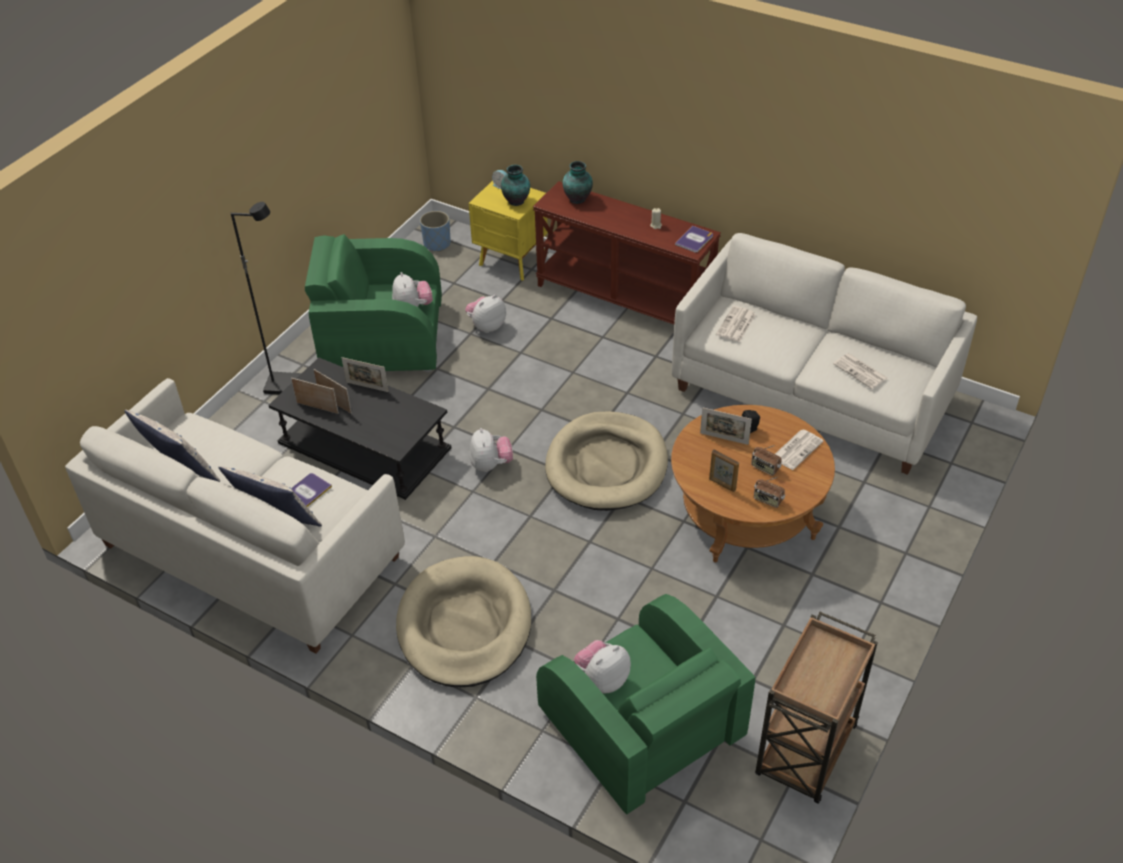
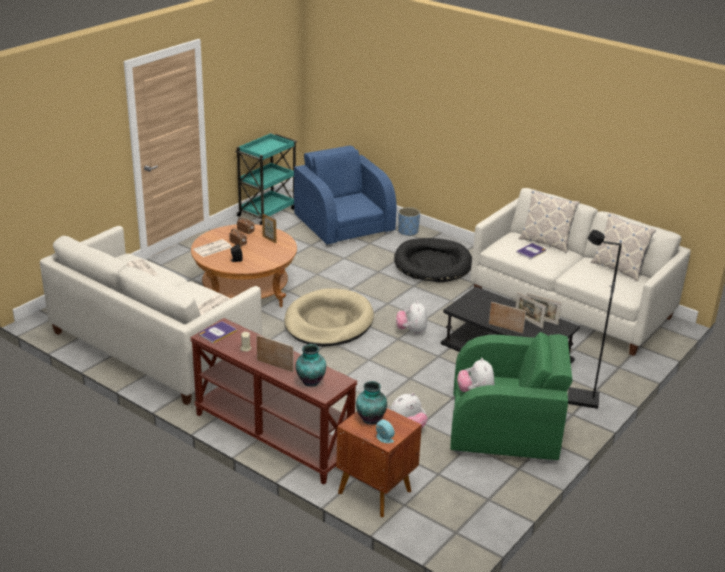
camera: 175 degrees left, 15 degrees down
beige dog bed [396,556,531,688] -> black dog bed [394,238,472,282]
blue planter [420,211,451,252] -> blue planter moved to [398,207,420,236]
yellow nightstand [469,181,548,281] -> brown nightstand [336,408,422,517]
green armchair [536,594,755,815] -> blue armchair [294,146,397,247]
plush toy [574,640,631,694] -> none
picture frame [700,407,752,445] -> picture frame moved to [256,335,294,372]
brown cart [755,612,878,804] -> turquoise cart [235,133,297,225]

